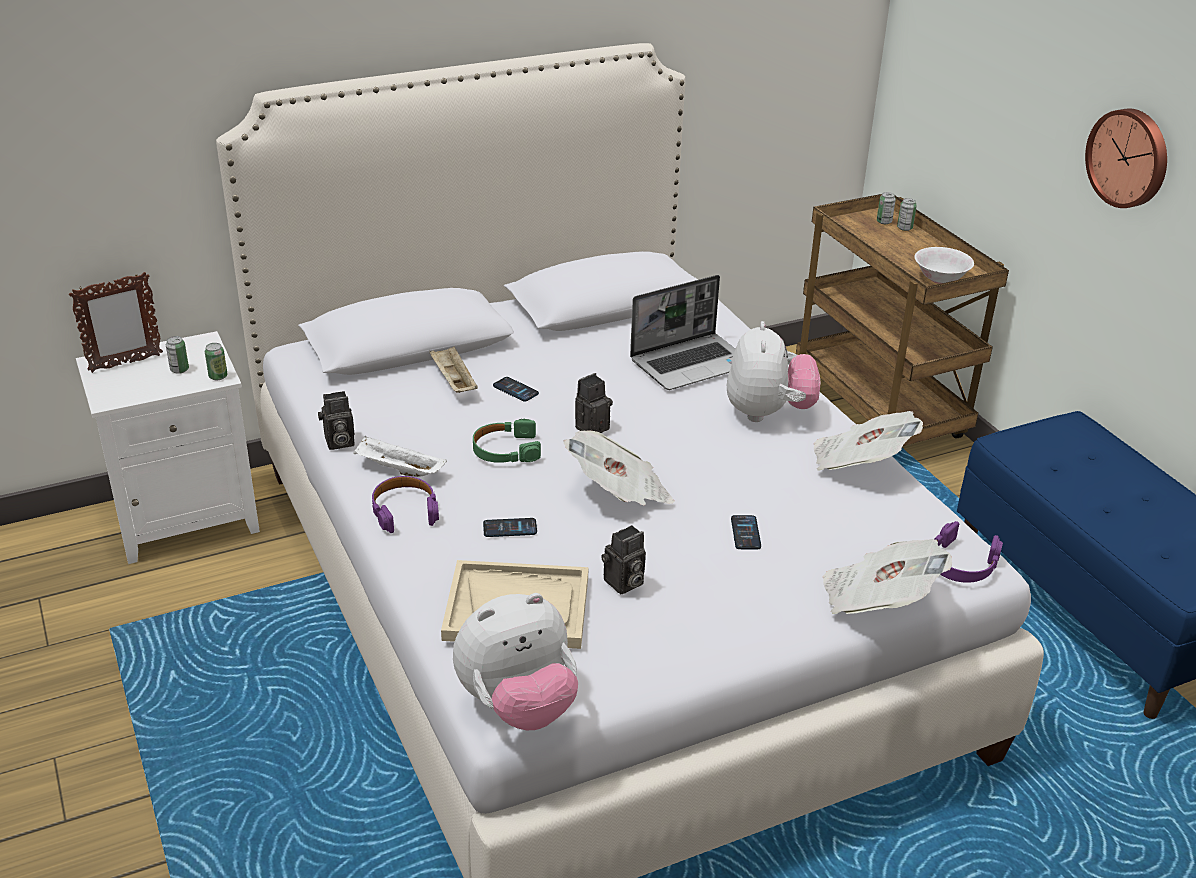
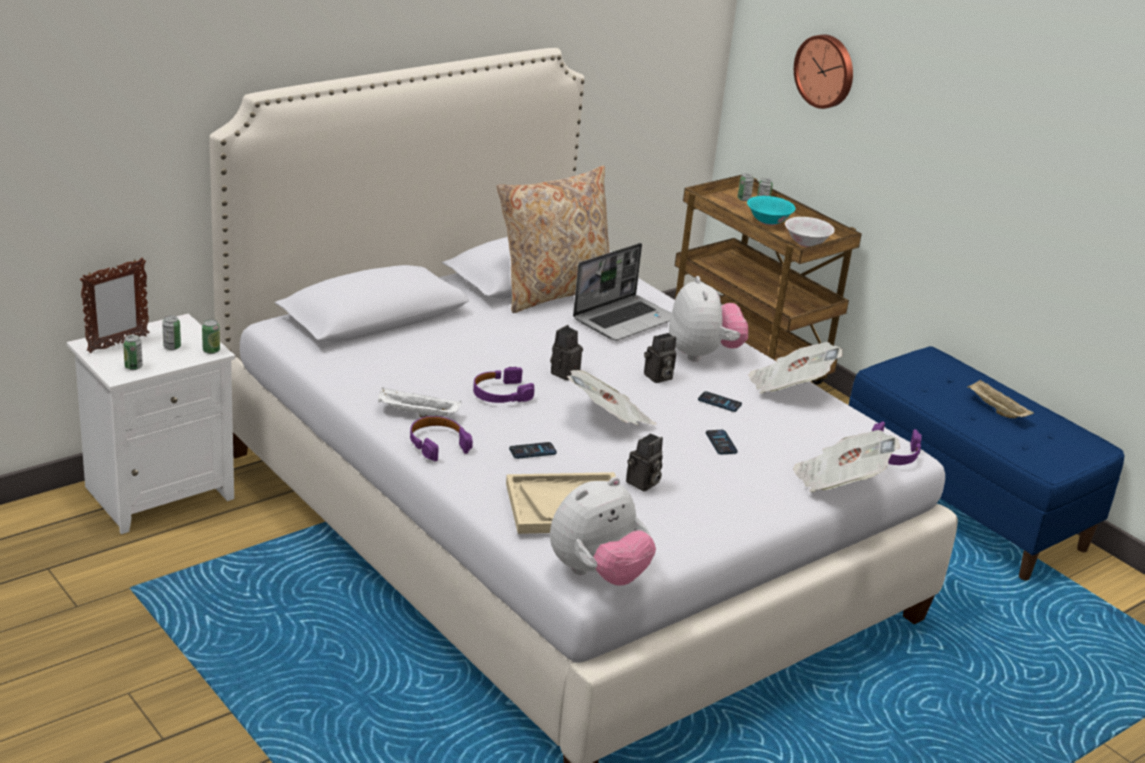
camera: 15 degrees left, 5 degrees down
camera [318,391,355,450] -> camera moved to [644,333,676,383]
beige tray [429,347,478,393] -> beige tray moved to [967,380,1034,418]
green headphones [473,419,541,463] -> purple headphones [473,367,534,403]
phone [493,377,539,402] -> phone moved to [698,391,742,412]
wall clock [1085,108,1167,208] -> wall clock moved to [794,35,853,109]
none -> can [123,335,143,370]
none -> beige pillow [496,166,609,313]
none -> turquoise bowl [747,196,795,226]

